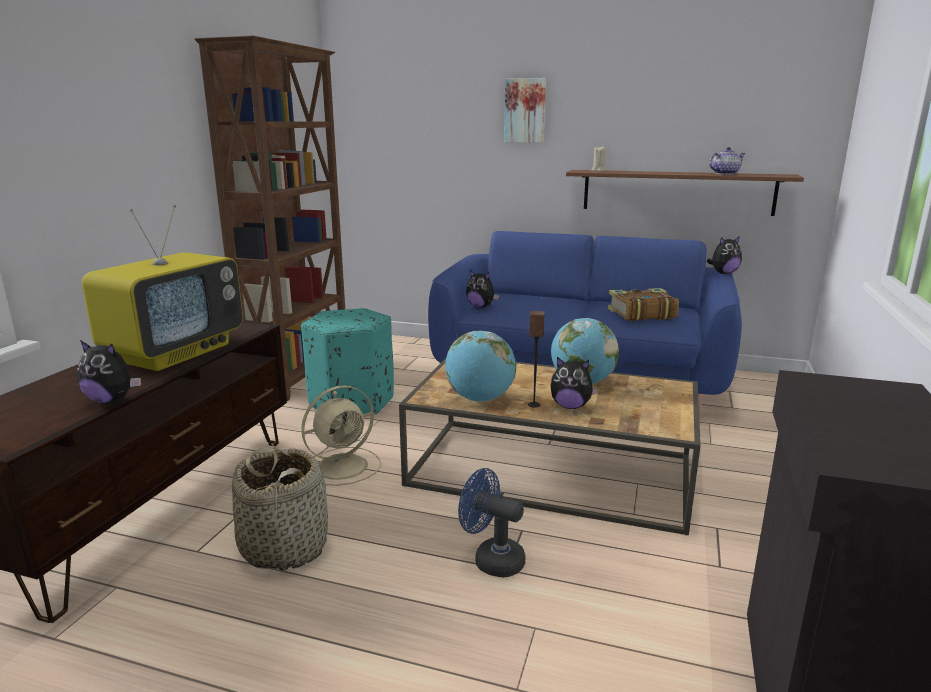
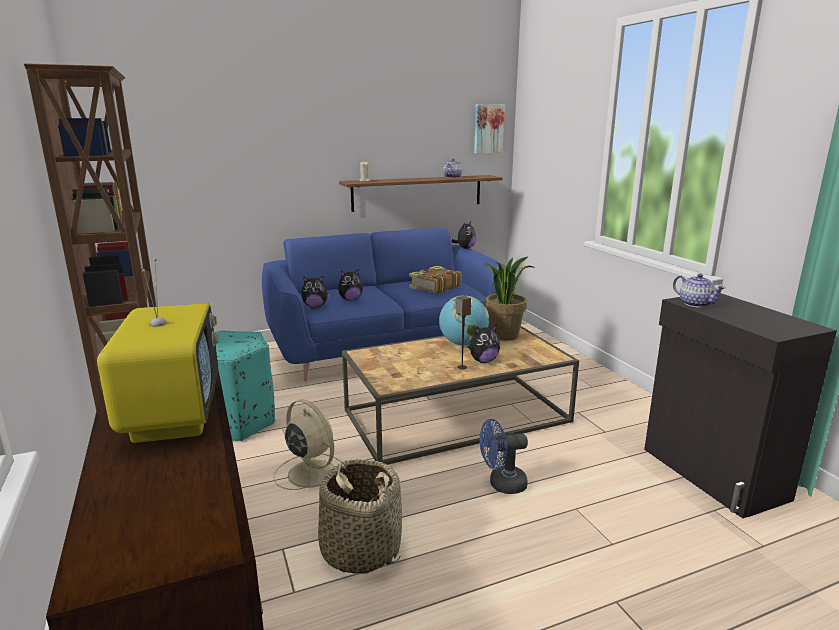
camera: 40 degrees left, 0 degrees up
plush toy [77,340,141,404] -> plush toy moved to [338,269,363,301]
beige fan [301,385,381,486] -> beige fan turned 60 degrees counterclockwise [274,399,342,490]
globe [445,331,516,401] -> none
picture [504,78,546,143] -> picture moved to [474,104,505,154]
none -> potted plant [483,257,535,341]
none -> teapot [673,274,726,308]

